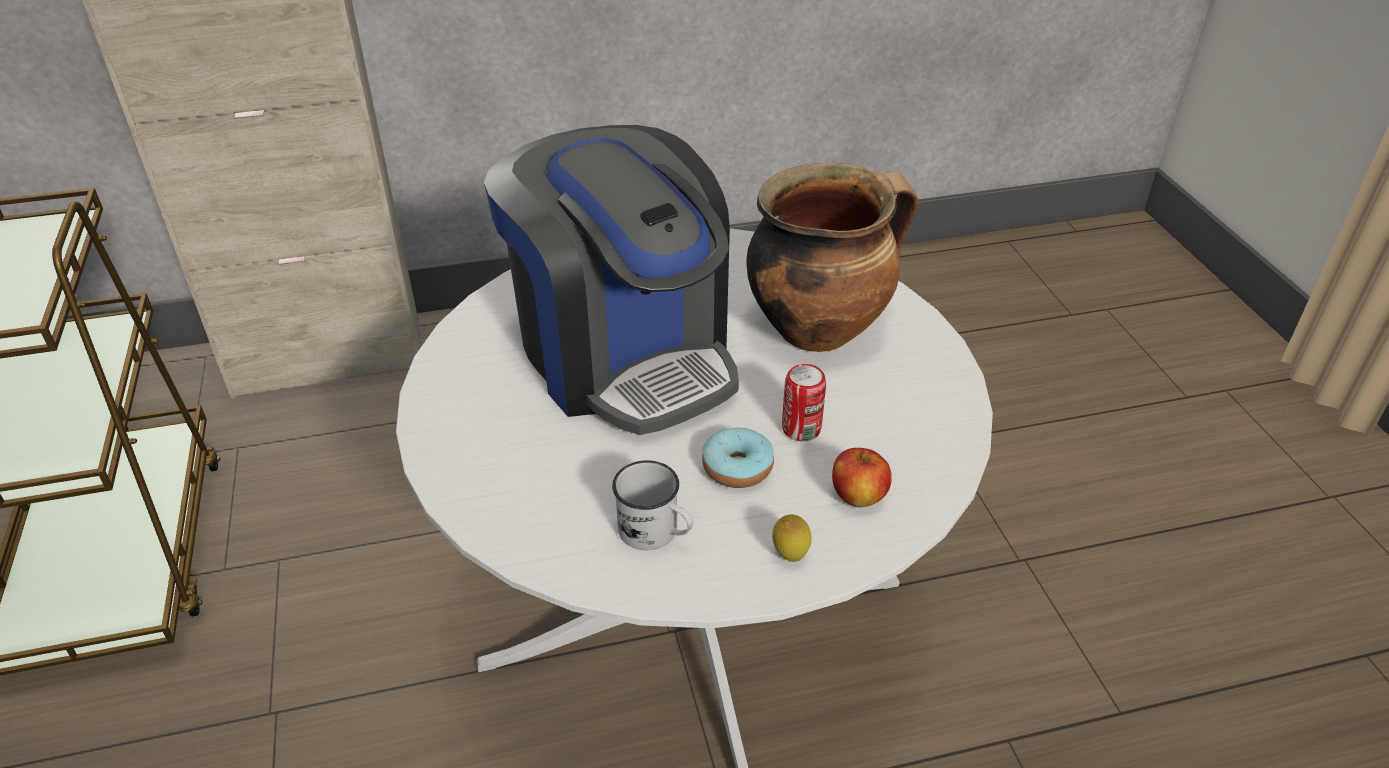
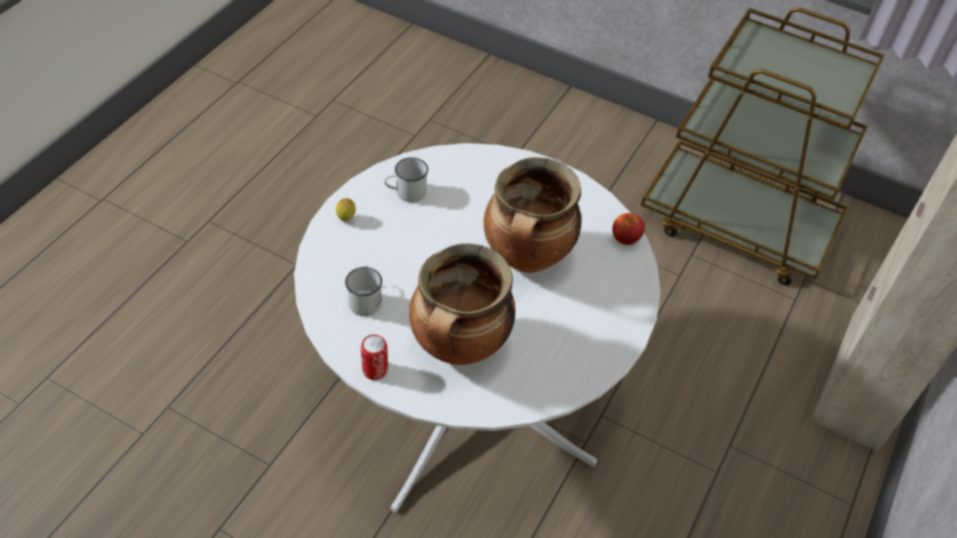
camera: 130 degrees right, 10 degrees up
coffee machine [484,125,739,435] -> cooking pot [484,157,581,273]
donut [702,427,774,488] -> none
can [782,364,826,441] -> can moved to [361,335,388,380]
apple [832,448,892,507] -> apple moved to [612,213,645,245]
none -> white mug [345,265,382,316]

